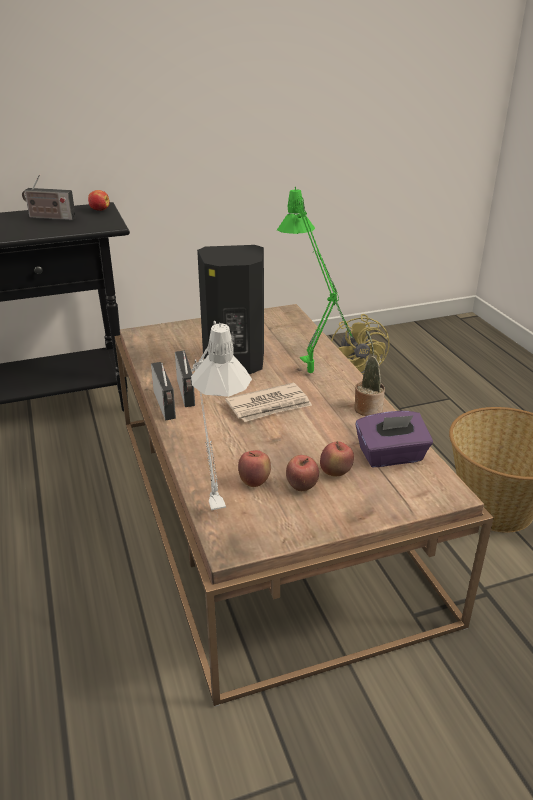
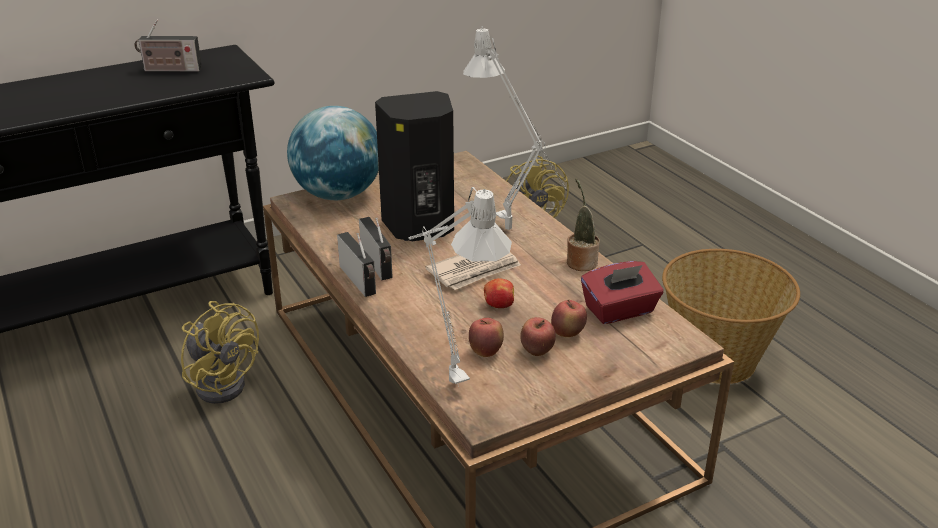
camera: 10 degrees left, 0 degrees up
apple [88,190,110,211] -> apple moved to [484,278,514,308]
green table lamp [277,187,352,373] -> grey table lamp [463,26,565,230]
purple tissue box [356,411,433,467] -> red tissue box [581,261,663,324]
none -> yellow fan [181,301,259,404]
none -> globe [287,106,379,200]

